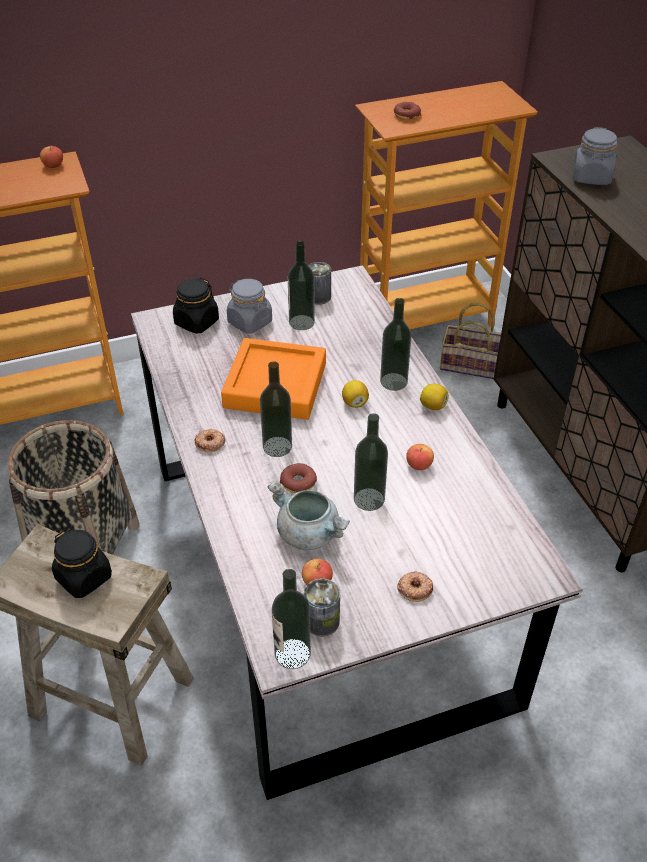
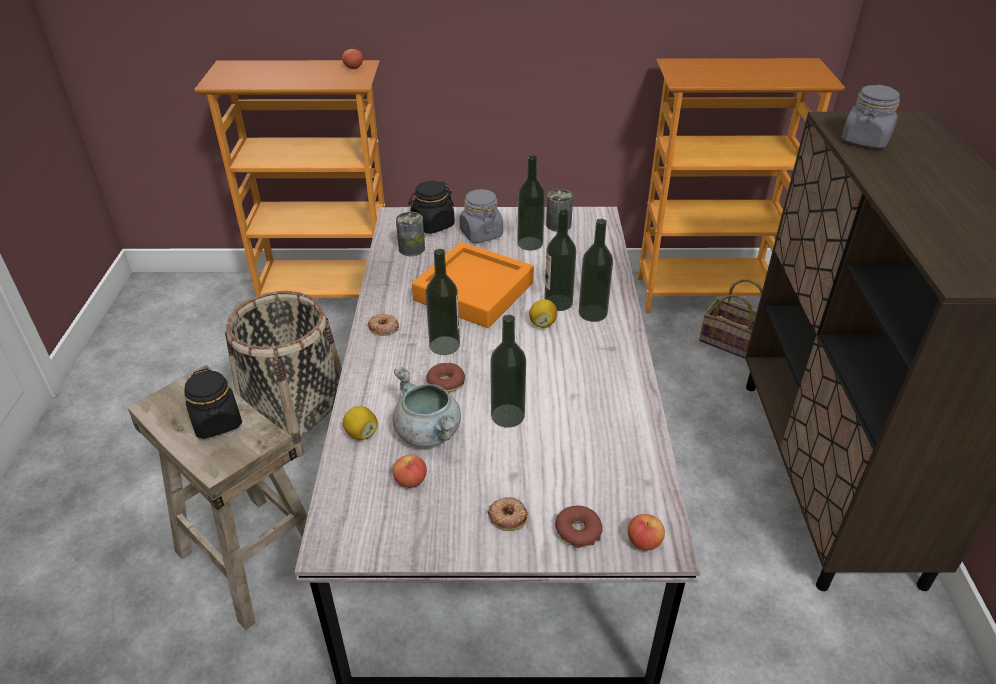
camera: 20 degrees right, 5 degrees down
bottle [272,569,311,669] -> bottle moved to [544,209,576,311]
can [304,578,340,636] -> can moved to [396,212,425,256]
donut [394,102,421,120] -> donut moved to [555,506,603,548]
apple [406,444,434,470] -> apple moved to [628,514,665,550]
lemon [420,384,449,410] -> lemon moved to [343,406,378,440]

